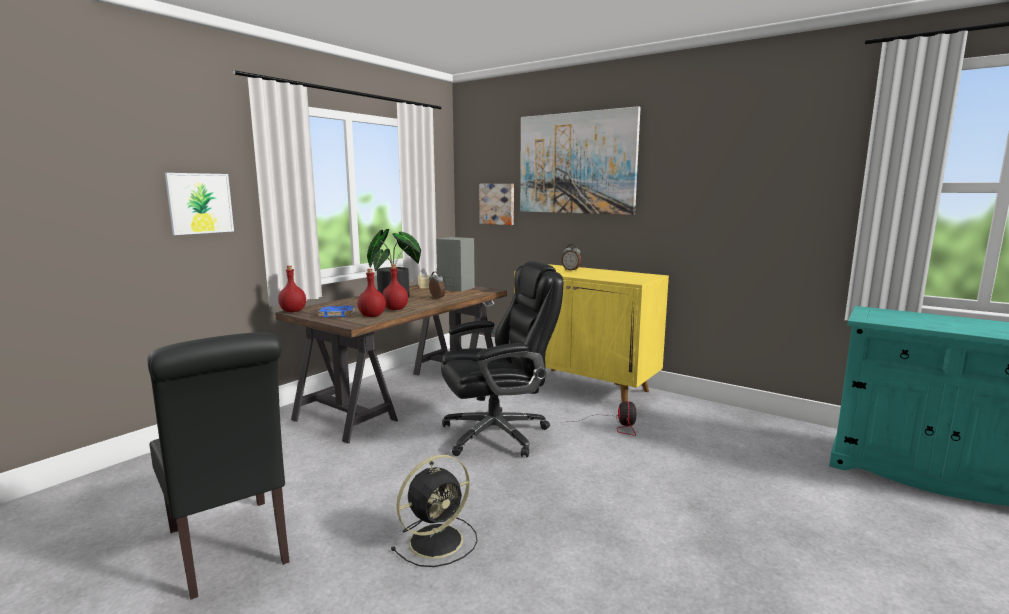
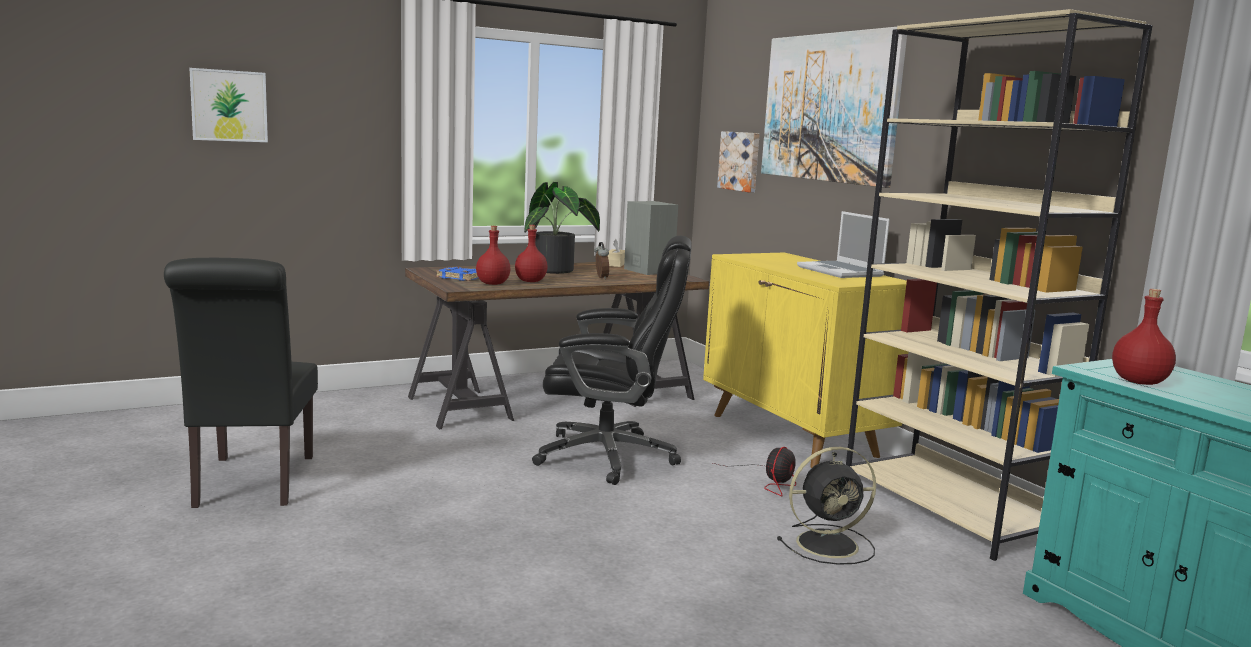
camera: 25 degrees right, 0 degrees up
picture [165,173,234,235] -> picture moved to [189,68,268,142]
red bottle [278,266,306,312] -> red bottle moved to [1112,289,1176,385]
black fan [391,455,478,567] -> black fan moved to [777,447,876,565]
alarm clock [562,244,581,270] -> none
none -> laptop [797,211,890,278]
none -> beige bookcase [846,9,1153,561]

